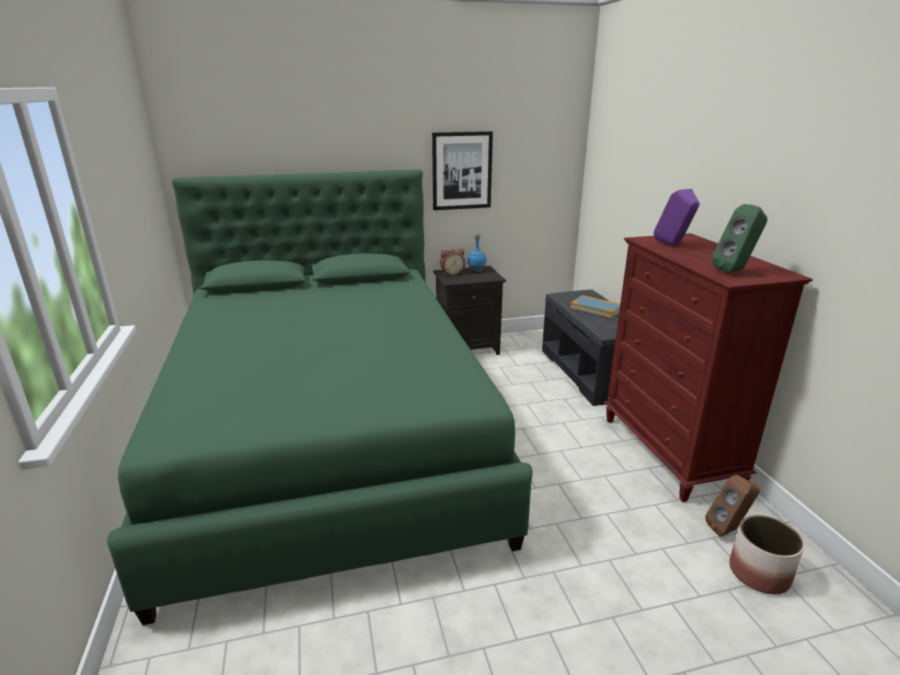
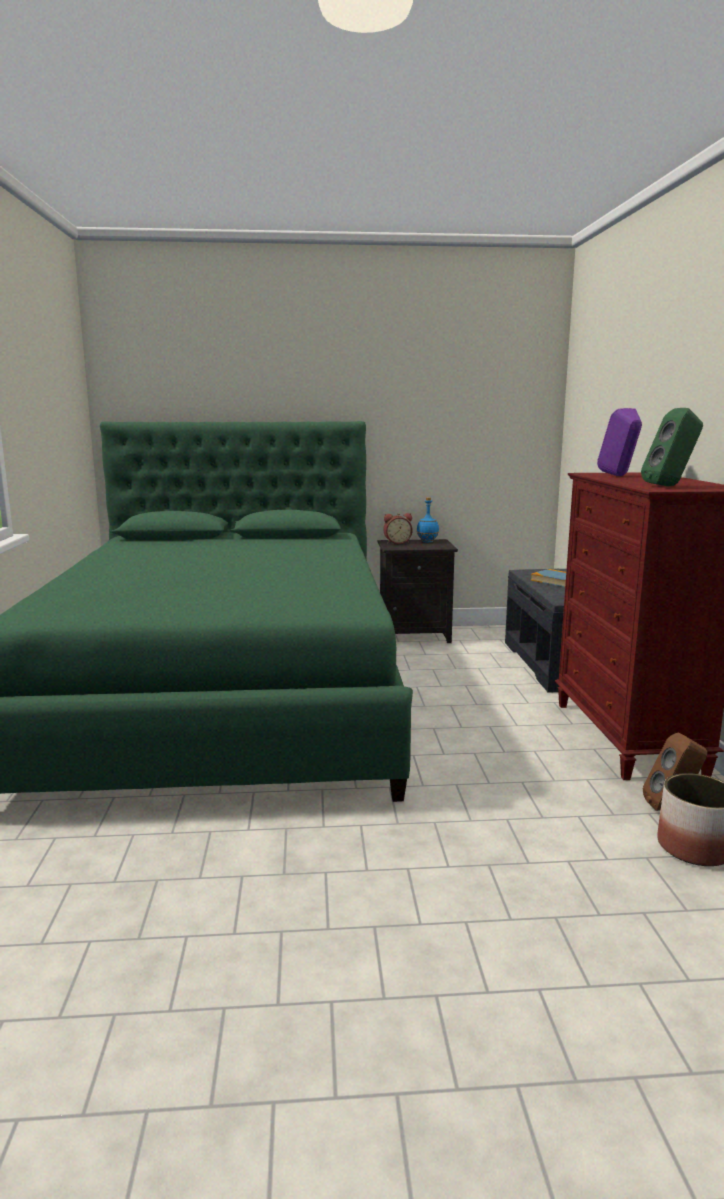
camera: 10 degrees right, 10 degrees down
picture [432,131,493,210] -> none

